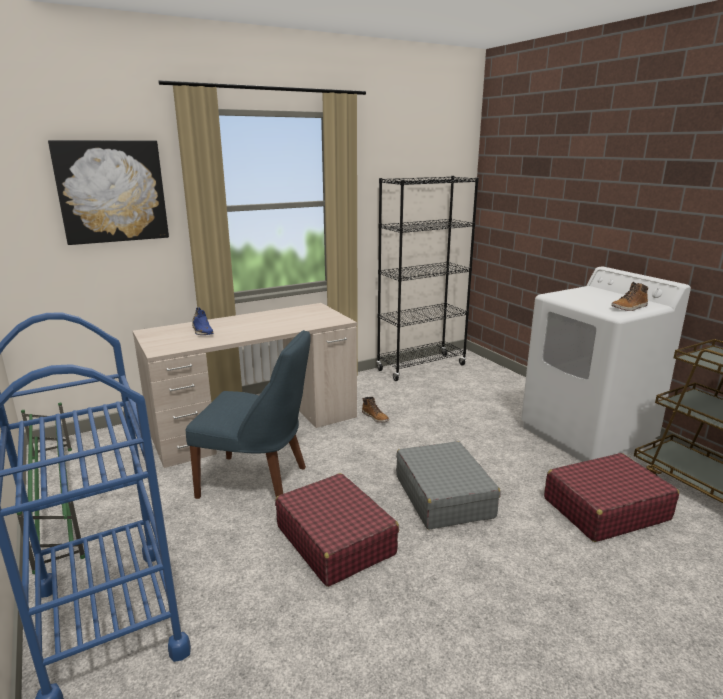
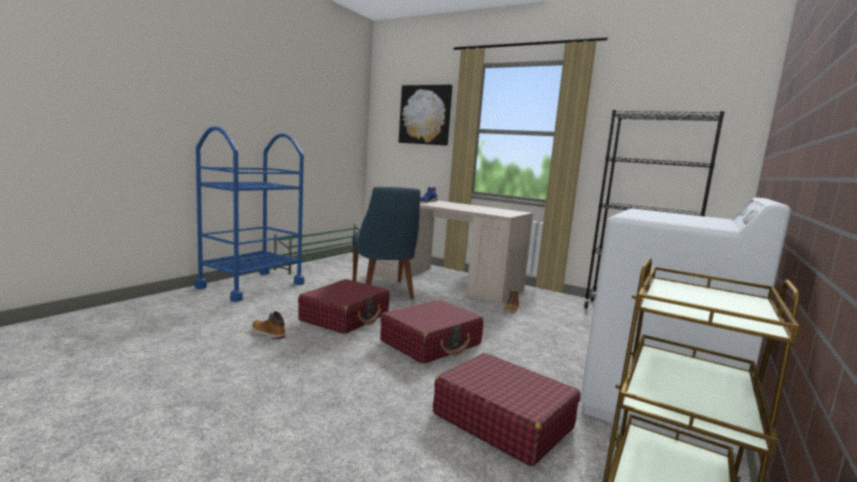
camera: 60 degrees right, 10 degrees down
grey suitcase [396,441,500,529] -> red suitcase [380,300,483,364]
boot [611,282,648,311] -> boot moved to [252,311,285,339]

